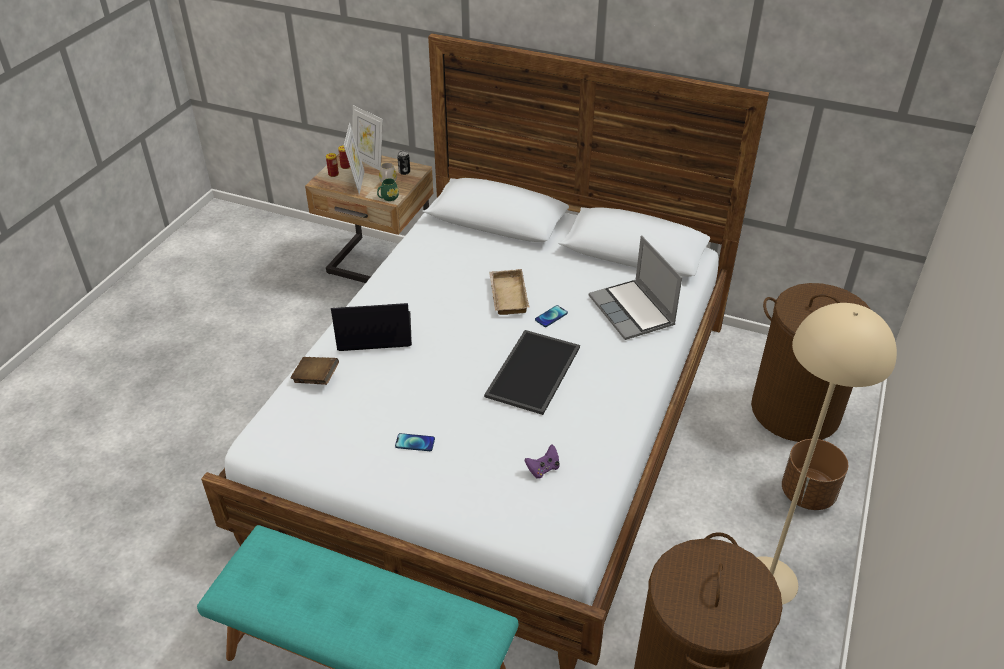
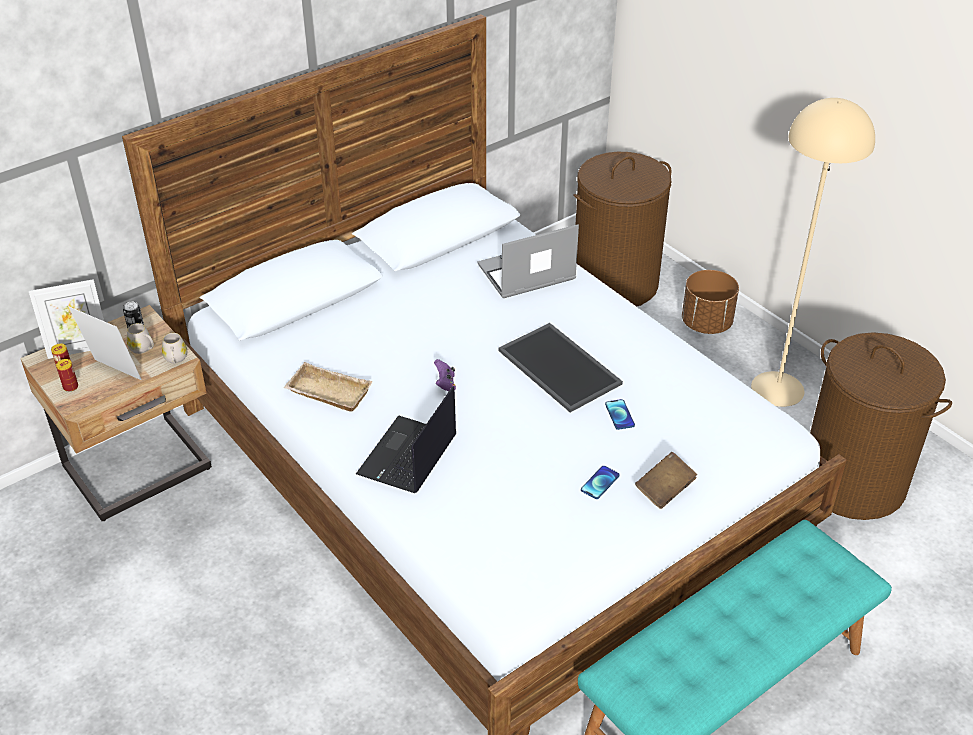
camera: 60 degrees left, 0 degrees up
brown book [290,357,339,385] -> brown book moved to [635,452,697,509]
green mug [377,178,399,201] -> white mug [162,333,187,363]
beige tray [489,269,530,315] -> beige tray moved to [283,362,373,412]
purple game controller [525,445,560,479] -> purple game controller moved to [434,359,456,391]
phone [535,305,568,327] -> phone moved to [605,399,635,430]
laptop [589,235,682,340] -> laptop turned 150 degrees clockwise [477,224,579,298]

